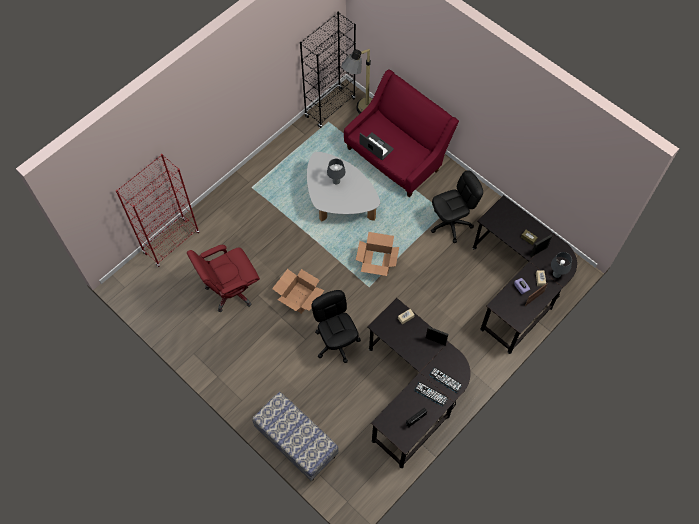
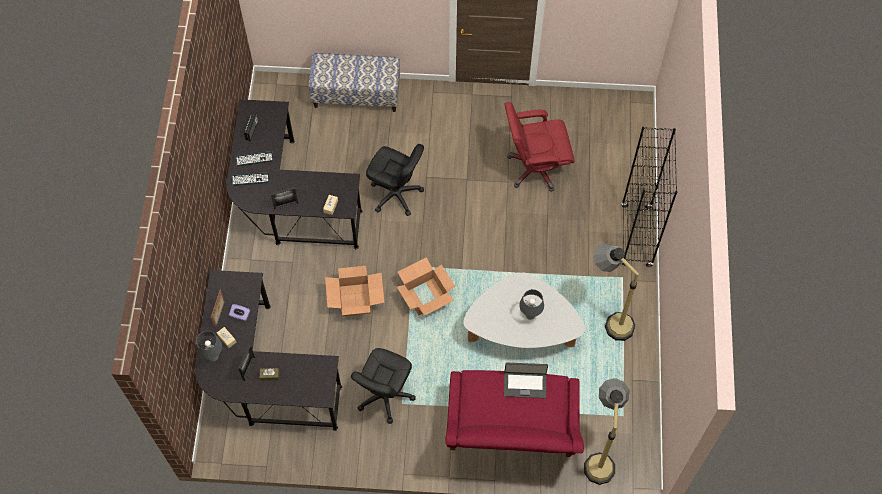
camera: 140 degrees right, 0 degrees up
red bookcase [116,154,199,267] -> none
red office chair [187,245,260,313] -> red office chair turned 120 degrees counterclockwise [505,102,575,192]
cardboard box [272,269,325,314] -> cardboard box moved to [325,266,385,316]
black bookcase [300,12,356,128] -> black bookcase moved to [621,127,677,267]
none -> floor lamp [593,243,639,341]

